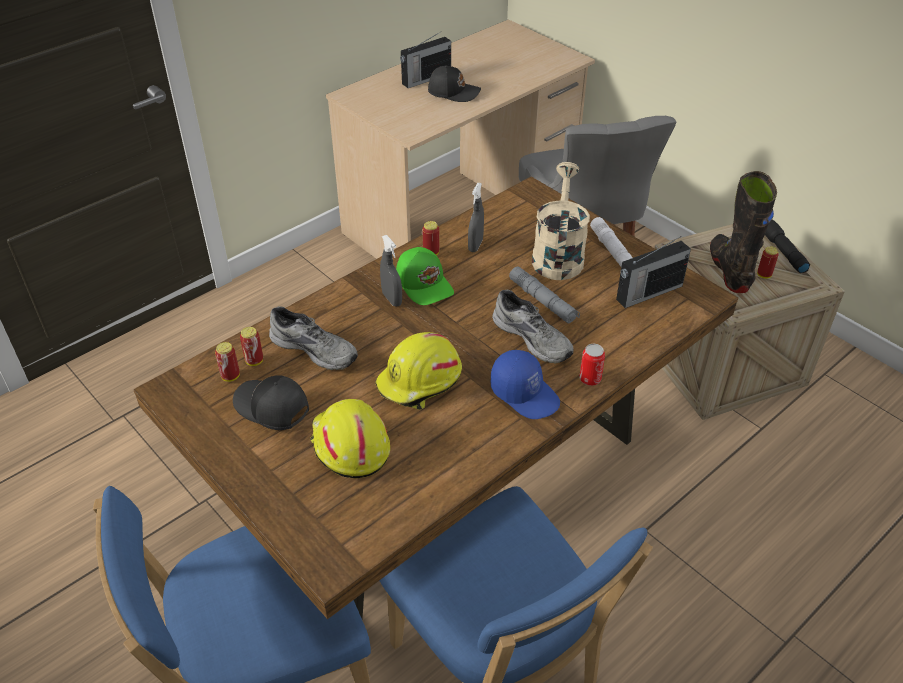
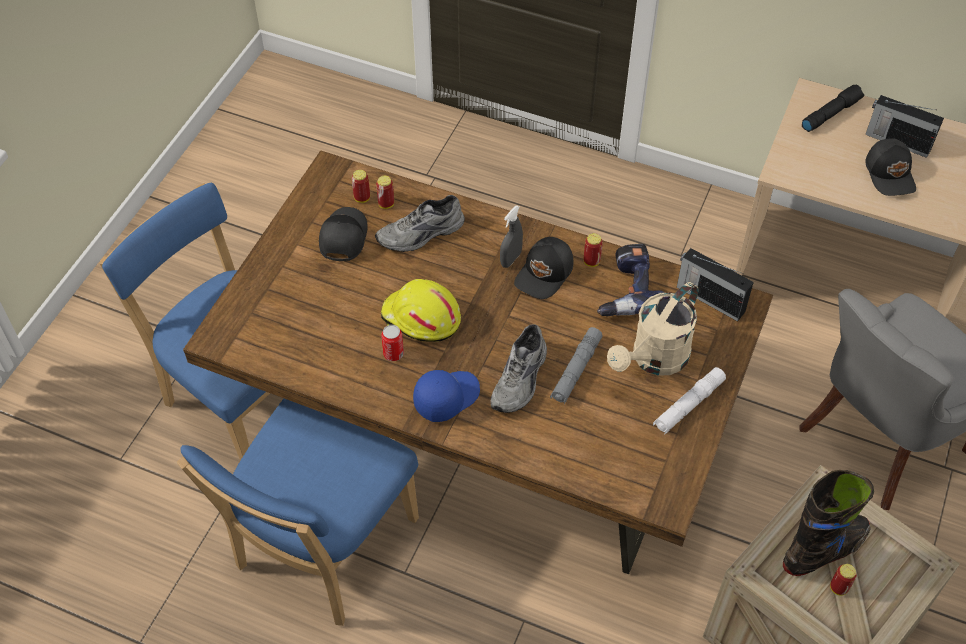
camera: 65 degrees right, 10 degrees up
grey shoe [269,306,358,370] -> grey shoe turned 60 degrees clockwise [375,195,465,252]
yellow hard hat [310,399,390,478] -> none
green cap [396,247,454,305] -> black cap [514,237,574,299]
grey spray bottle [468,183,484,252] -> power drill [597,244,665,316]
blue cap [491,350,560,419] -> blue cap turned 150 degrees counterclockwise [413,370,480,422]
beige watering can [532,162,590,280] -> beige watering can turned 150 degrees clockwise [607,282,699,376]
can [579,344,605,386] -> can moved to [381,325,404,361]
radio [616,236,691,308] -> radio moved to [677,248,754,321]
black flashlight [765,220,810,273] -> black flashlight moved to [802,85,864,132]

